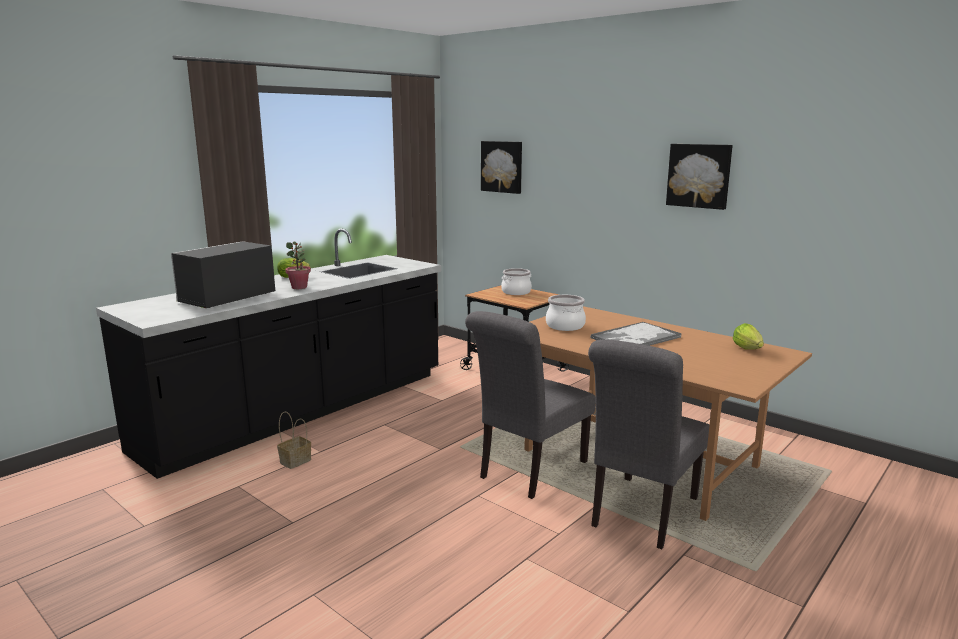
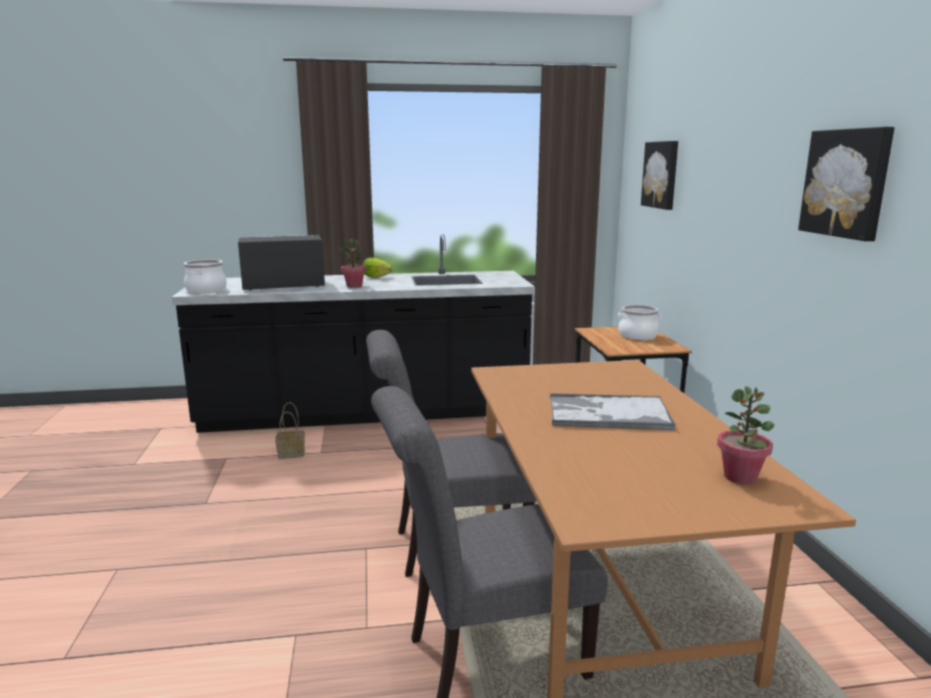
camera: 40 degrees right, 0 degrees up
cooking pot [546,295,586,331] -> cooking pot moved to [184,260,227,294]
lettuce [733,323,764,350] -> potted plant [717,386,775,485]

